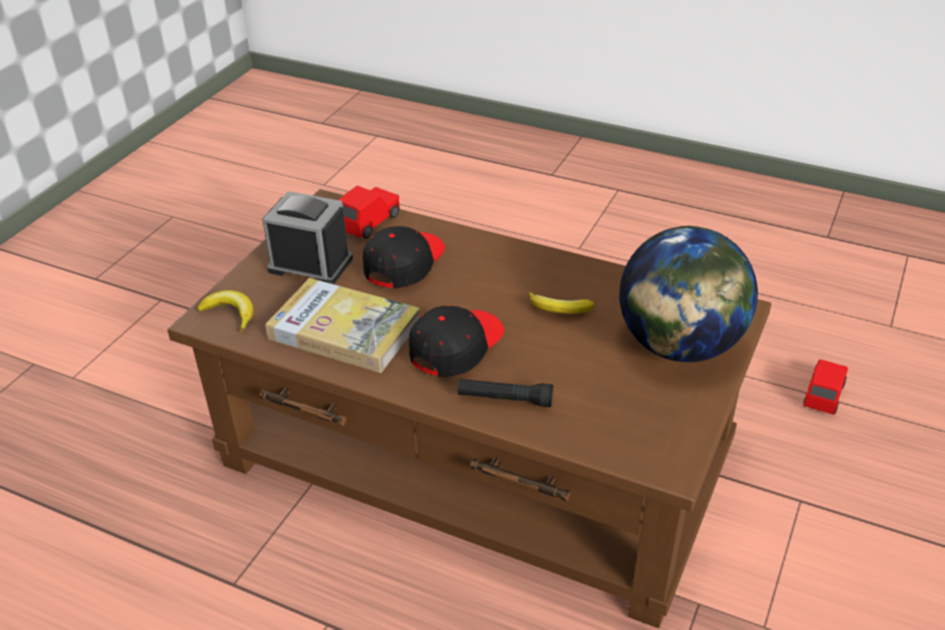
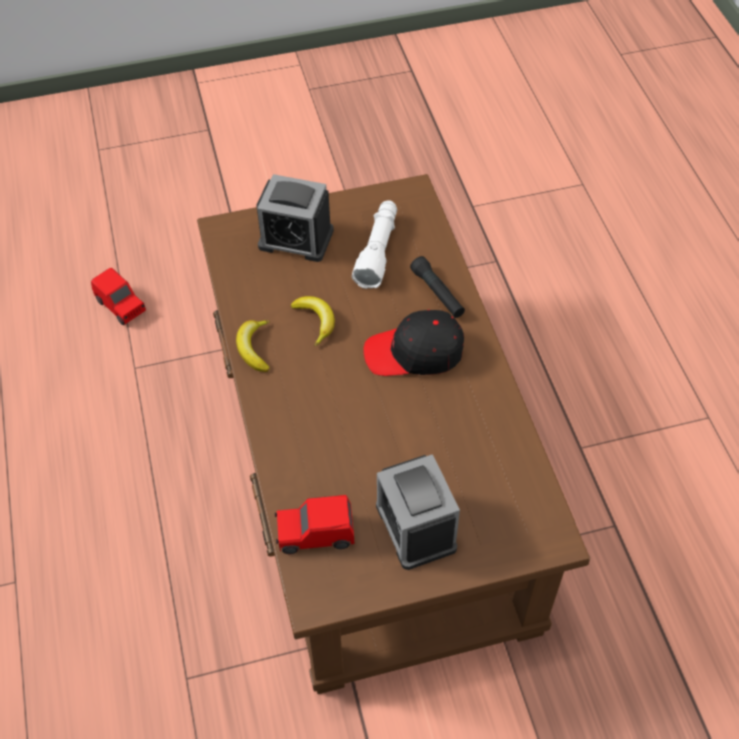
camera: 130 degrees left, 15 degrees up
banana [197,290,254,333] -> banana moved to [236,320,270,372]
book [265,278,420,373] -> none
black cap [363,226,445,288] -> none
globe [619,226,758,362] -> alarm clock [256,174,334,262]
red toy car [803,359,848,415] -> red toy car turned 120 degrees counterclockwise [91,268,146,325]
none -> white flashlight [352,200,397,289]

